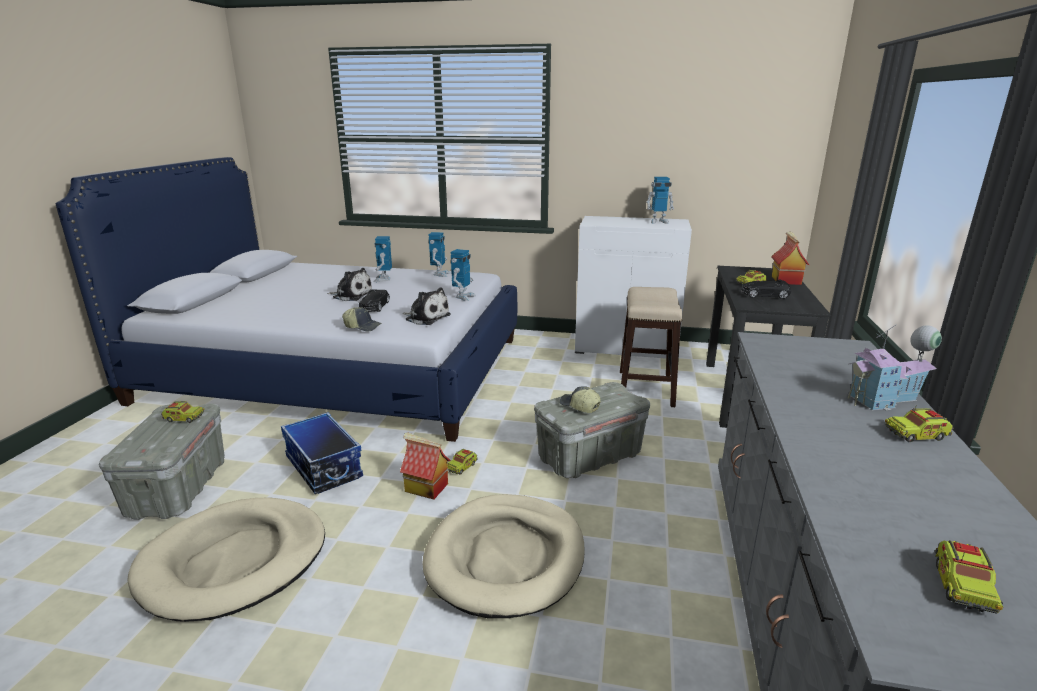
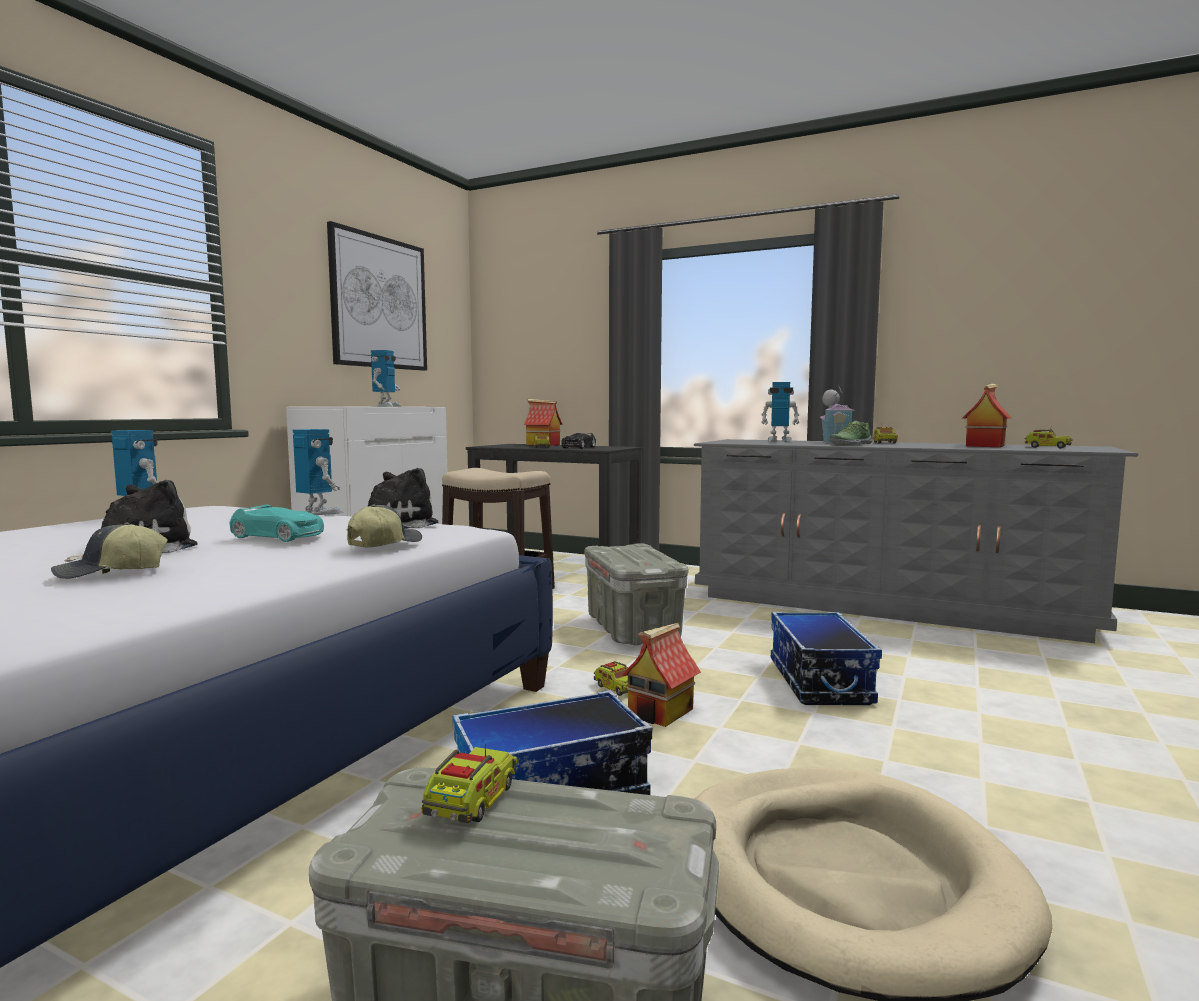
camera: 75 degrees left, 15 degrees down
black toy car [359,290,390,312] -> turquoise toy car [229,505,324,542]
toy robot [373,236,392,282] -> toy robot moved to [761,382,799,442]
beige dog bed [422,494,585,618] -> storage box [771,612,882,705]
cap [560,386,601,413] -> cap moved to [51,523,168,579]
none -> picture [327,221,427,371]
none -> shoe [830,421,872,445]
none -> toy house [962,383,1011,447]

